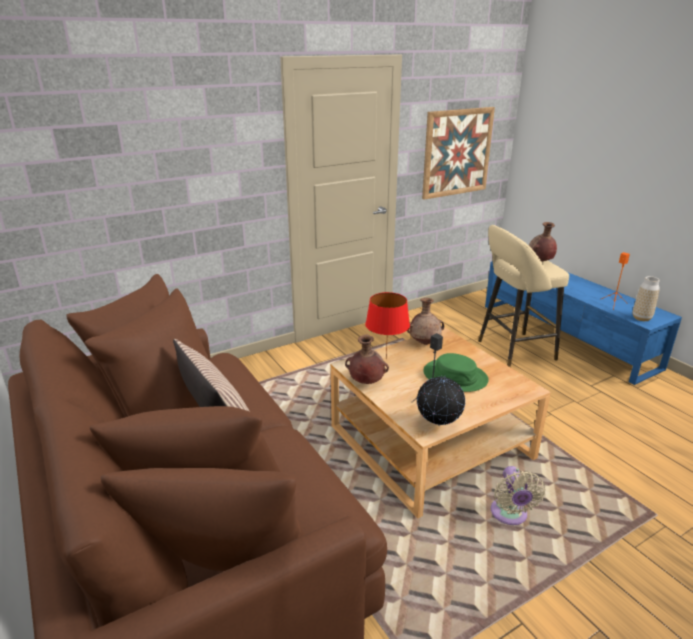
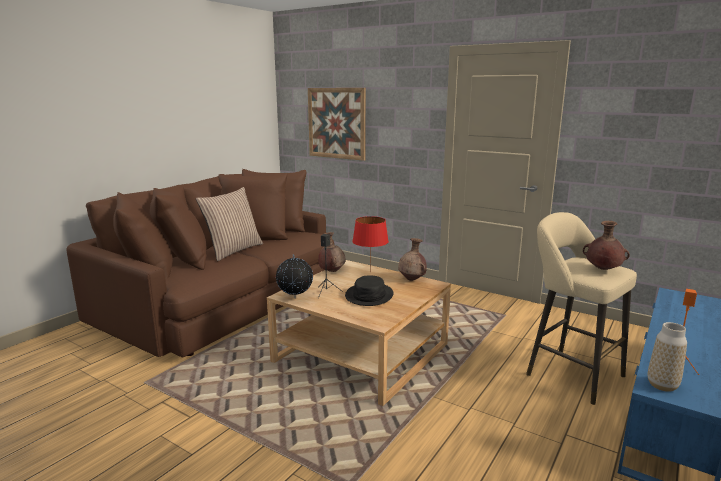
camera: 65 degrees right, 10 degrees down
picture [422,107,495,200] -> picture moved to [308,88,366,161]
green hat [423,353,489,392] -> black hat [345,275,393,306]
beige fan [491,466,545,525] -> none

